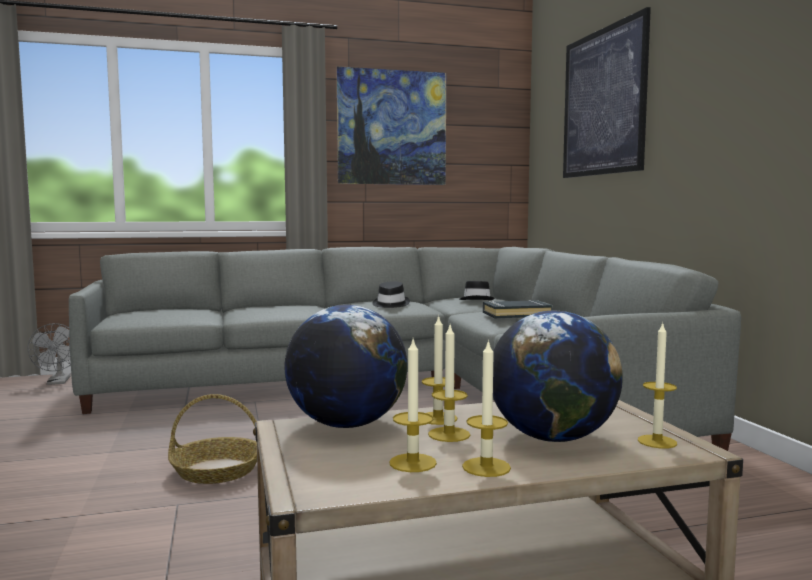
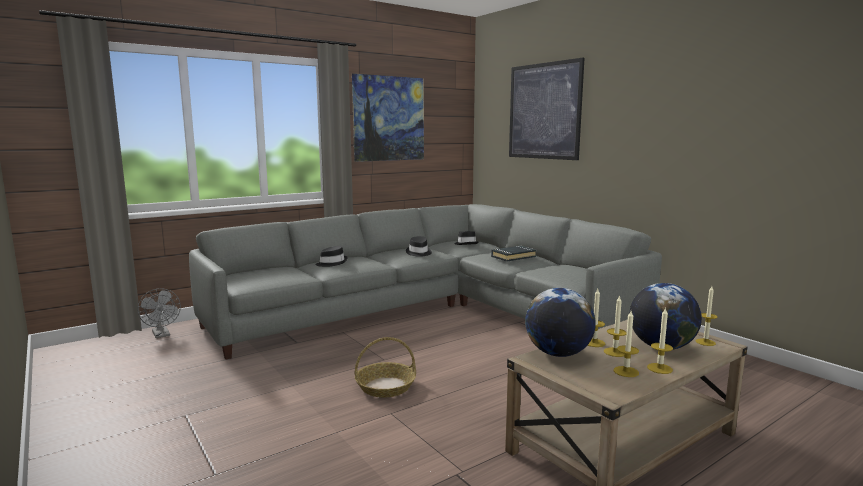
camera: 20 degrees left, 5 degrees up
none -> black hat [315,246,348,267]

